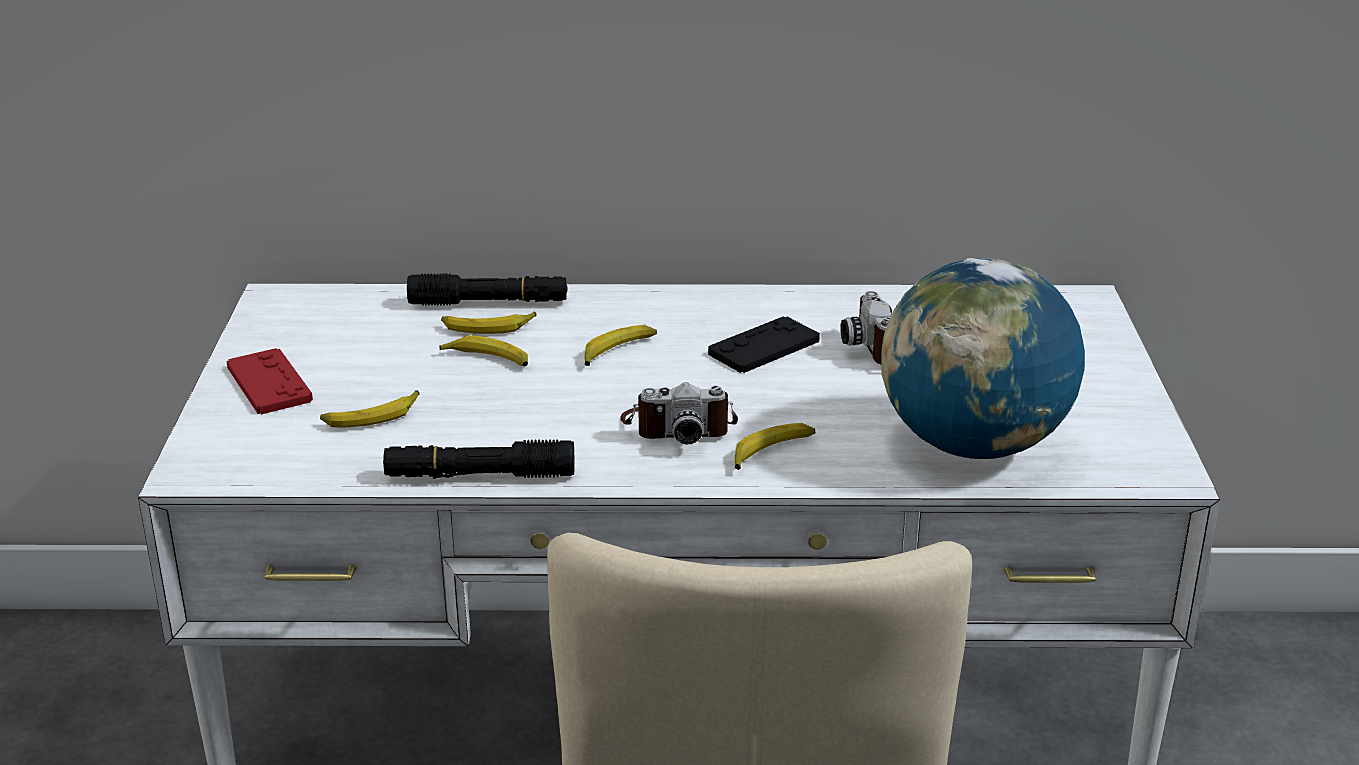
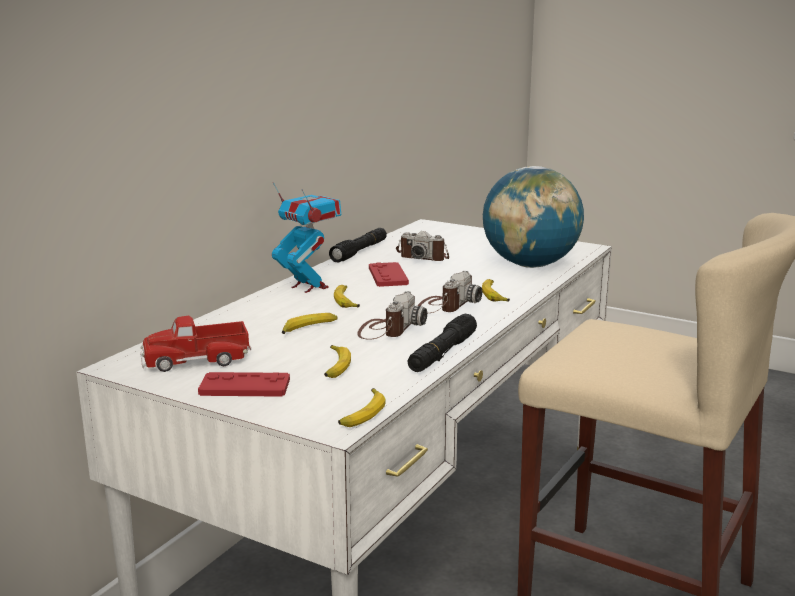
camera: 60 degrees left, 10 degrees down
black flashlight [407,273,567,306] -> black flashlight moved to [329,228,387,262]
banana [441,312,536,334] -> banana moved to [338,388,386,427]
black game controller [708,316,820,373] -> red game controller [369,262,409,287]
none -> toy truck [140,315,251,372]
none -> toy robot [272,182,341,293]
none -> camera [357,291,427,340]

